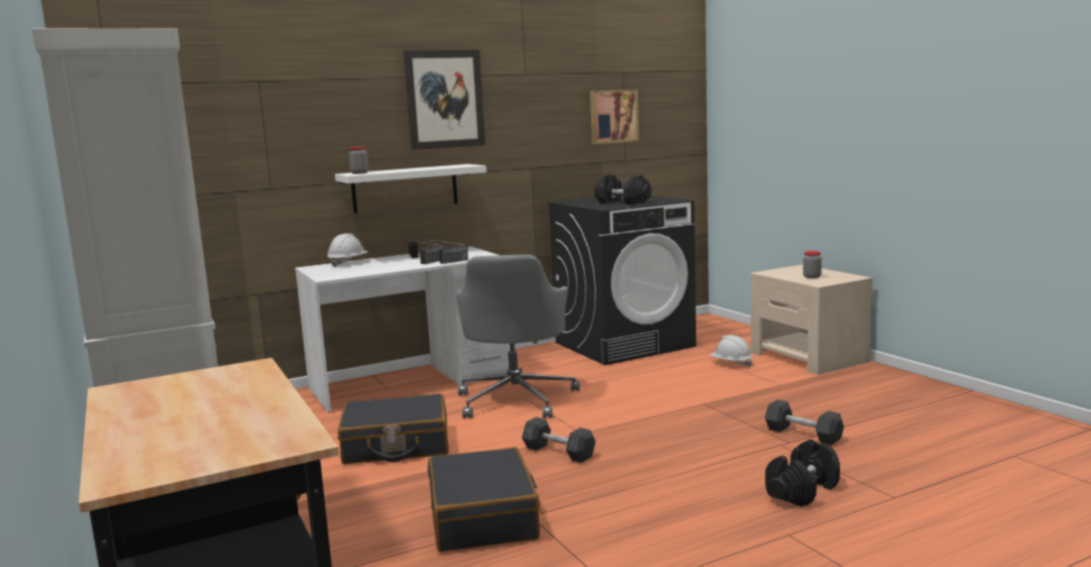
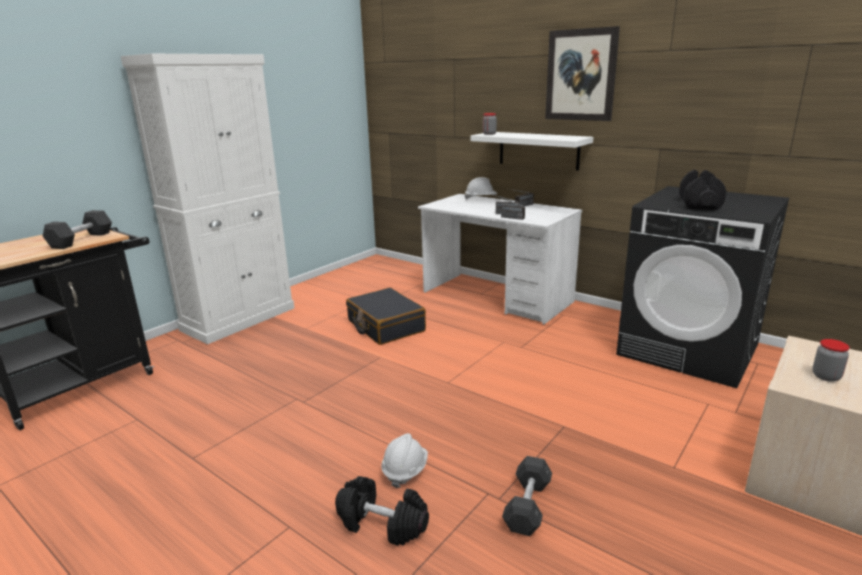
camera: 65 degrees right, 10 degrees up
black suitcase [428,447,540,552] -> none
grey office chair [456,255,580,418] -> none
grey dumbbell [522,417,596,463] -> grey dumbbell moved to [43,210,112,249]
picture [590,89,639,144] -> none
white hard hat [710,335,753,367] -> white hard hat moved to [381,433,428,488]

